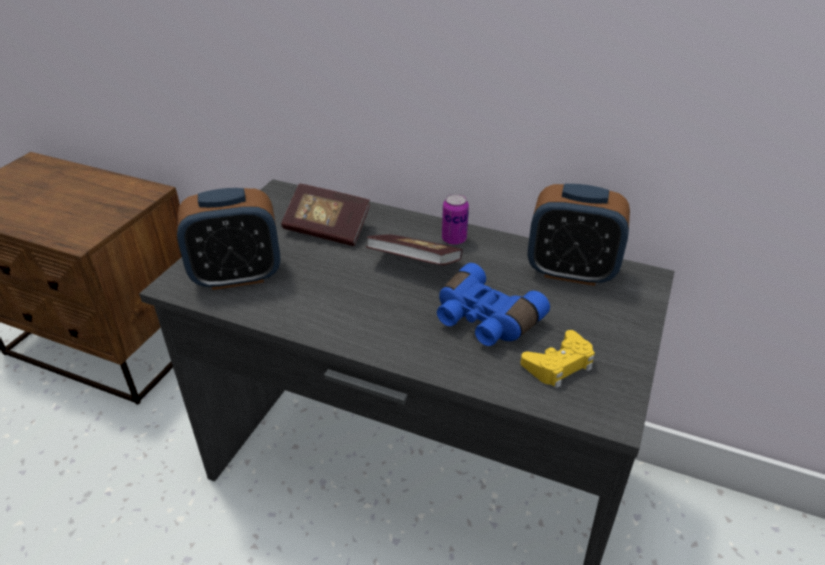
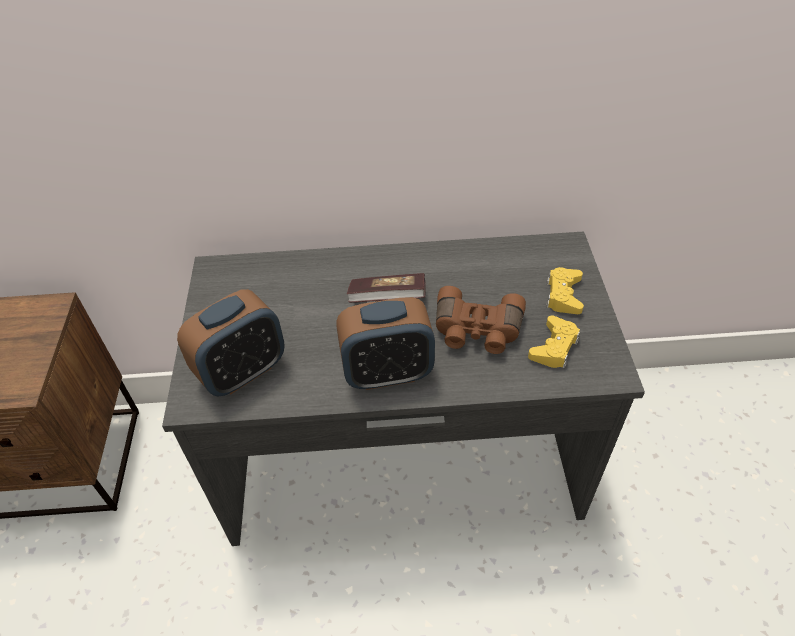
camera: 25 degrees left, 10 degrees up
book [281,183,370,246] -> none
blue binoculars [437,263,550,346] -> brown binoculars [436,286,526,354]
can [442,194,469,245] -> none
alarm clock [528,184,630,286] -> alarm clock moved to [336,297,435,390]
none -> yellow game controller [546,267,584,314]

